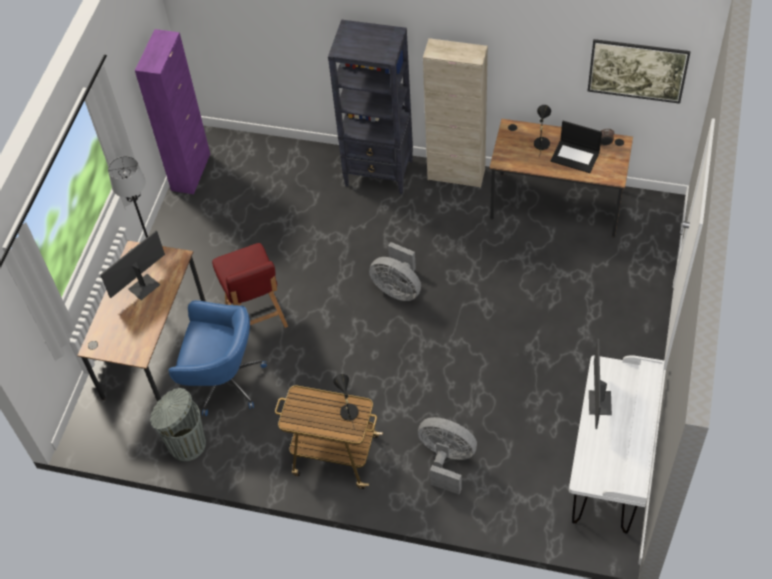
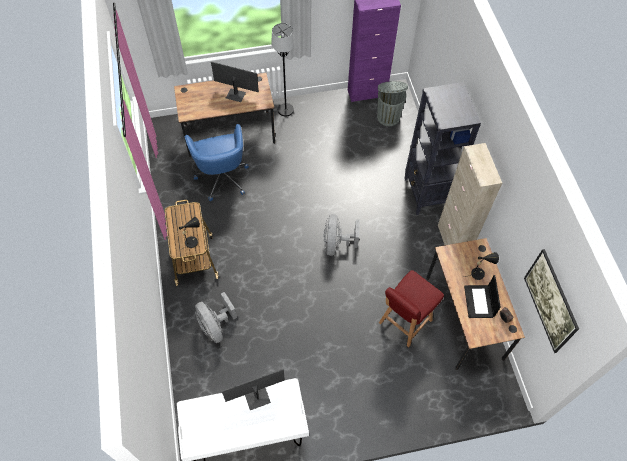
camera: 60 degrees right, 5 degrees up
grey trash can [150,388,206,461] -> grey trash can moved to [377,81,408,126]
red chair [212,243,288,328] -> red chair moved to [379,270,444,347]
grey fan [418,417,477,494] -> grey fan turned 150 degrees clockwise [195,292,237,343]

